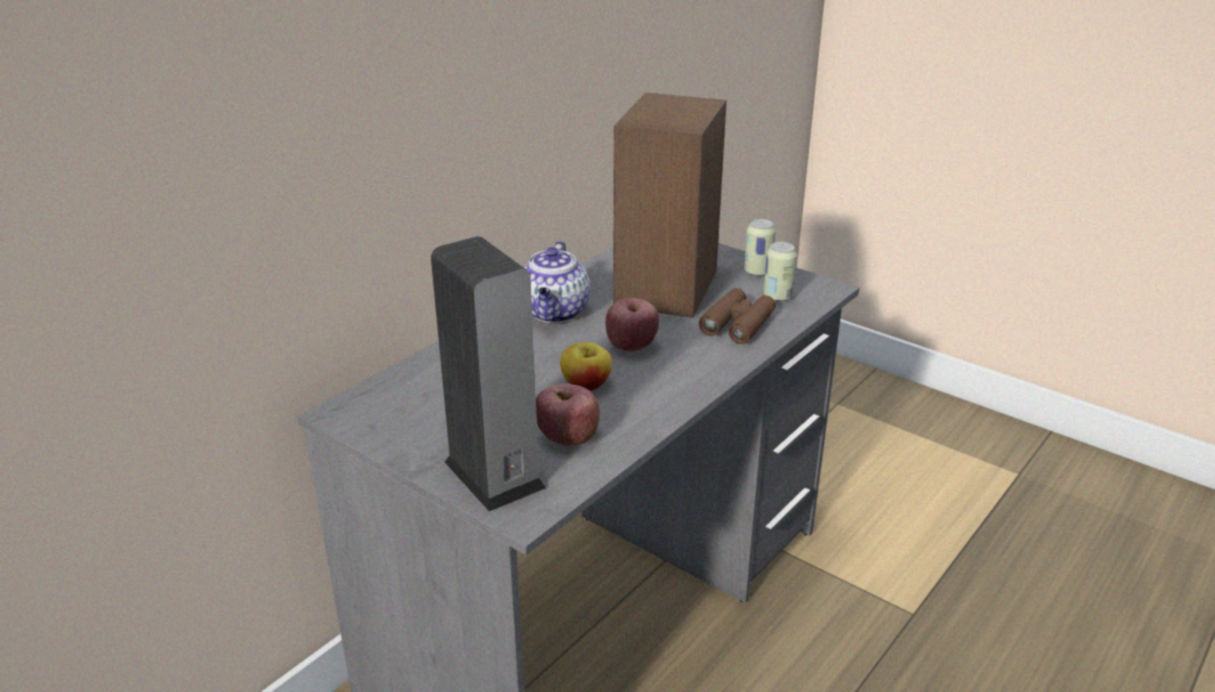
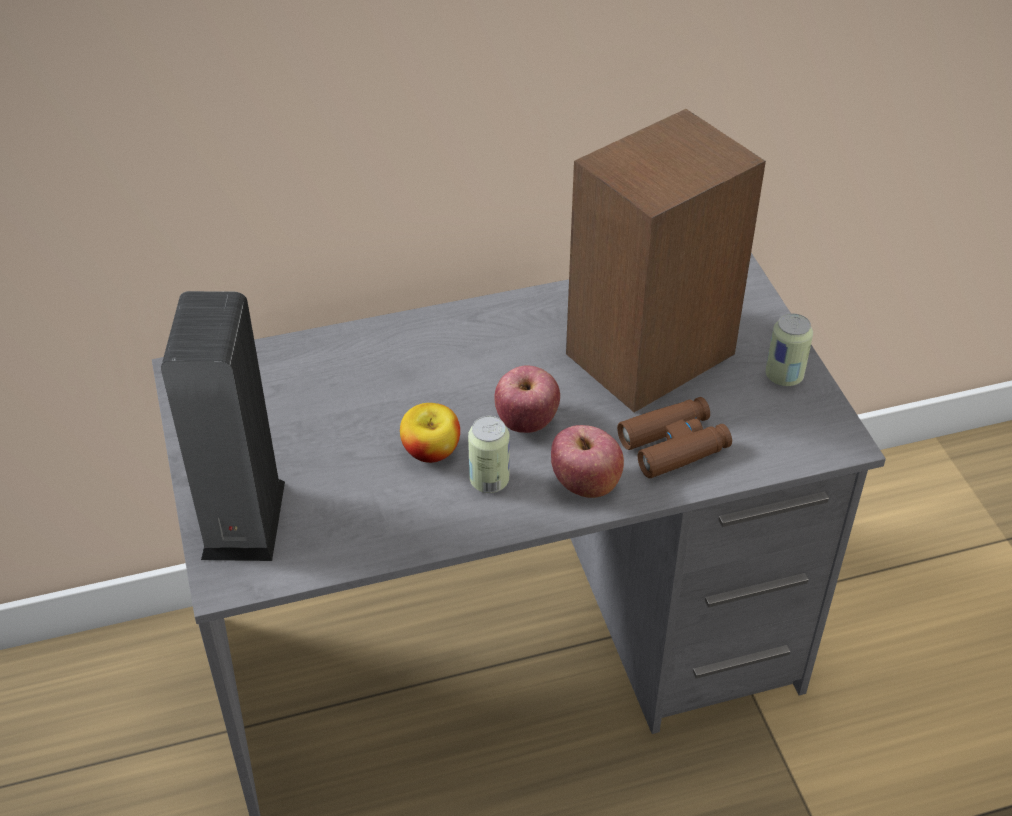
camera: 35 degrees right, 15 degrees up
teapot [524,241,590,323] -> none
apple [536,384,600,446] -> apple moved to [551,425,624,498]
can [764,242,797,302] -> can moved to [468,416,510,493]

